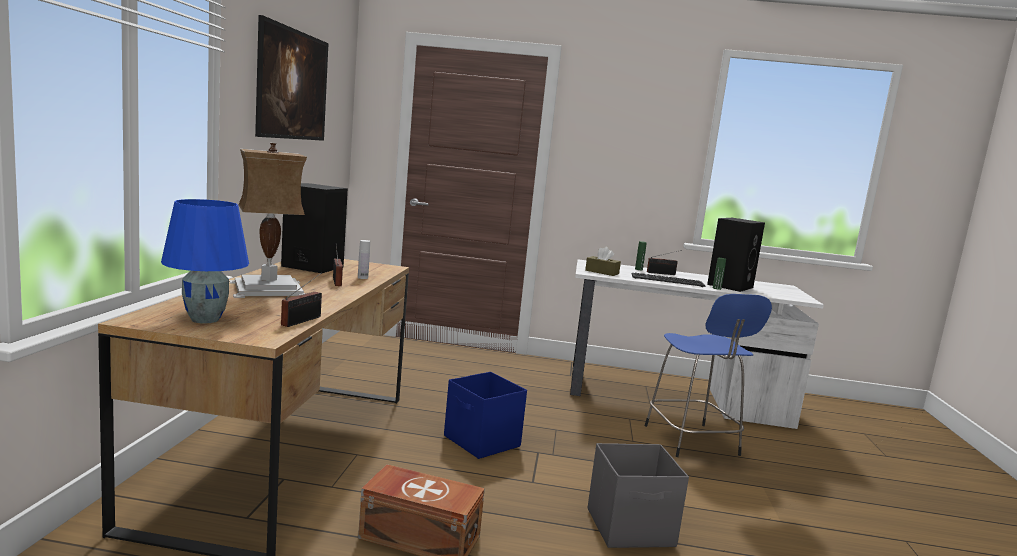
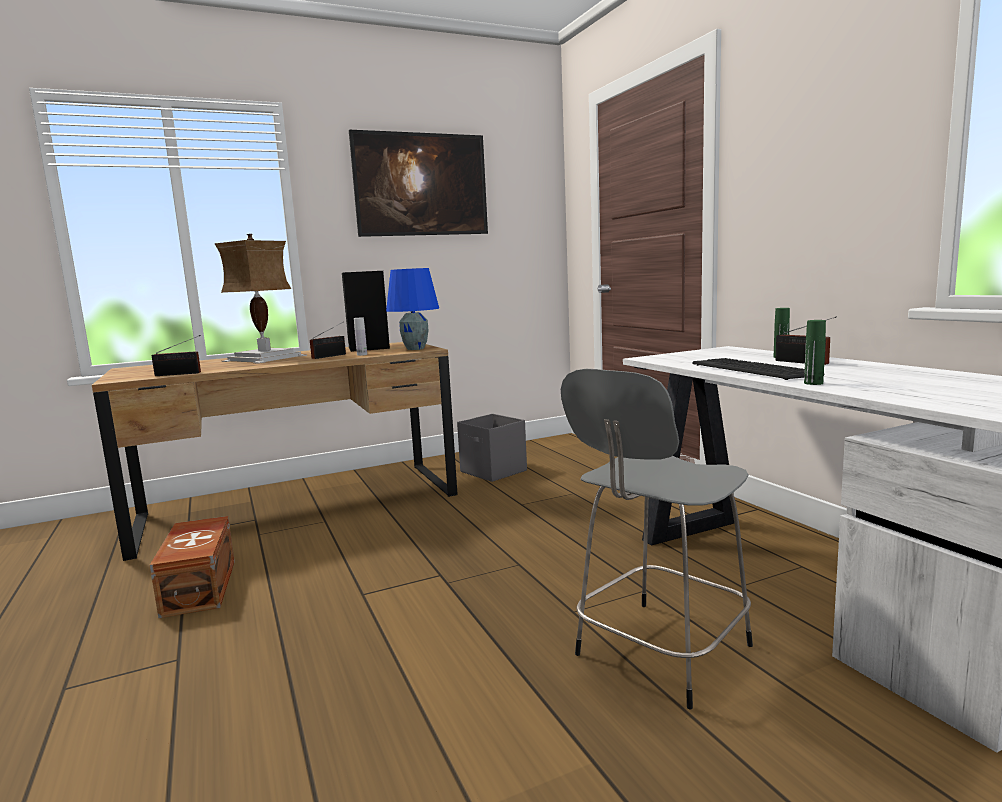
camera: 60 degrees right, 0 degrees up
blue table lamp [161,199,249,324] -> blue table lamp moved to [386,268,439,350]
blue storage box [444,372,527,459] -> none
brown tissue box [585,247,621,276] -> none
grey storage box [588,443,689,548] -> grey storage box moved to [457,414,527,482]
blue stool [645,294,772,457] -> grey stool [561,369,753,709]
black speaker [707,218,765,292] -> none

